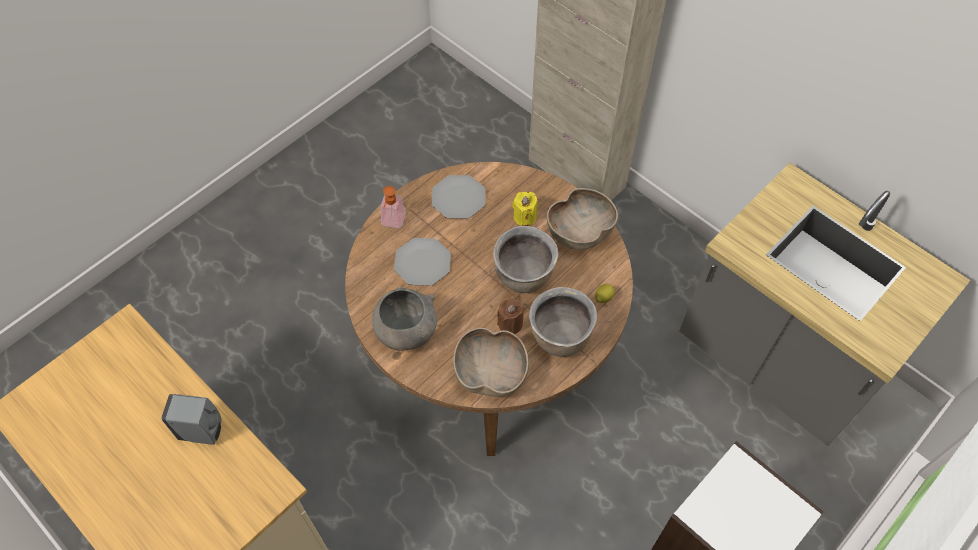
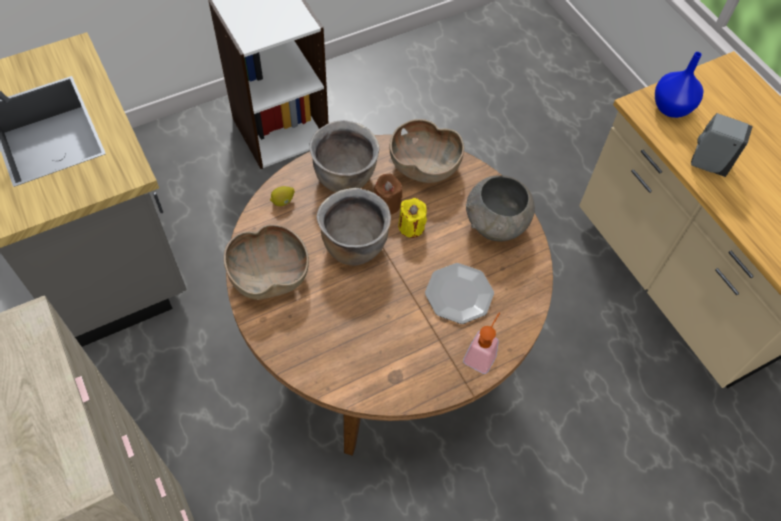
camera: 165 degrees left, 0 degrees up
plate [432,175,485,219] -> none
yellow candle [512,192,538,226] -> yellow candle moved to [398,198,427,238]
none -> blue vase [655,52,704,118]

